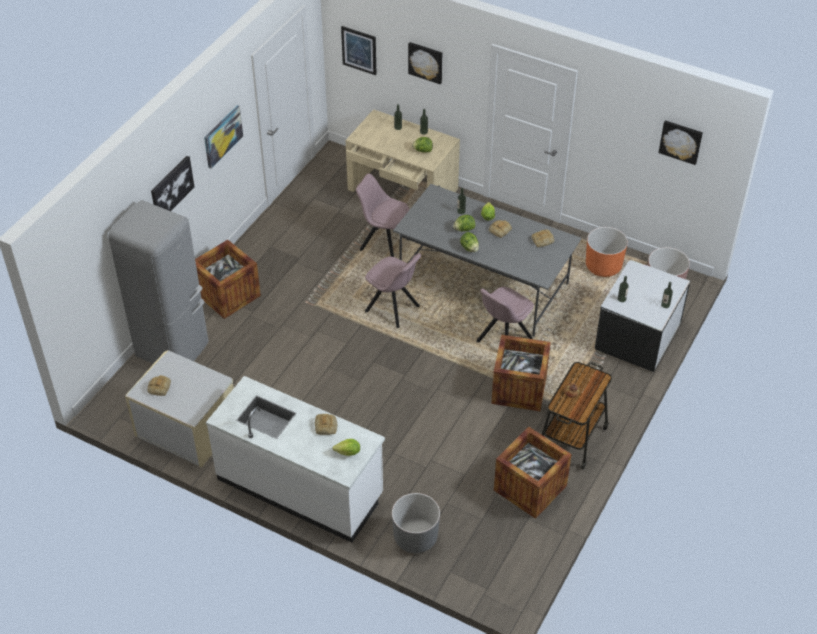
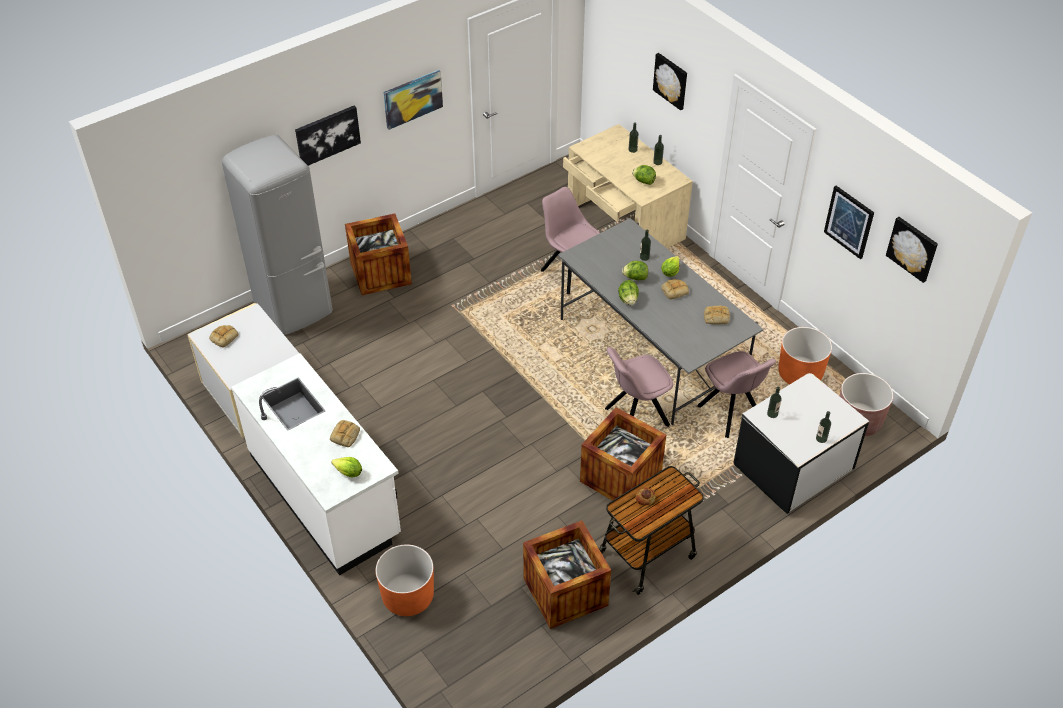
camera: 25 degrees right, 0 degrees up
picture [341,26,376,75] -> picture moved to [824,186,874,259]
pink chair [365,253,421,328] -> pink chair moved to [697,351,776,438]
grey planter [392,493,440,553] -> orange planter [376,544,434,616]

